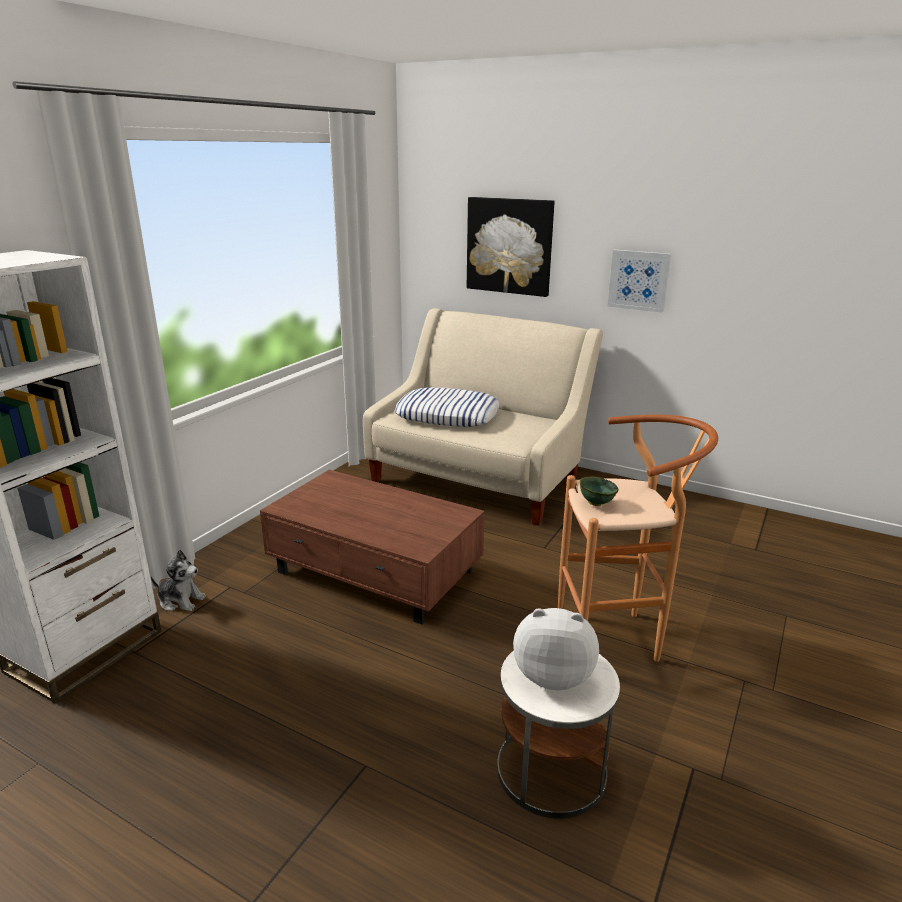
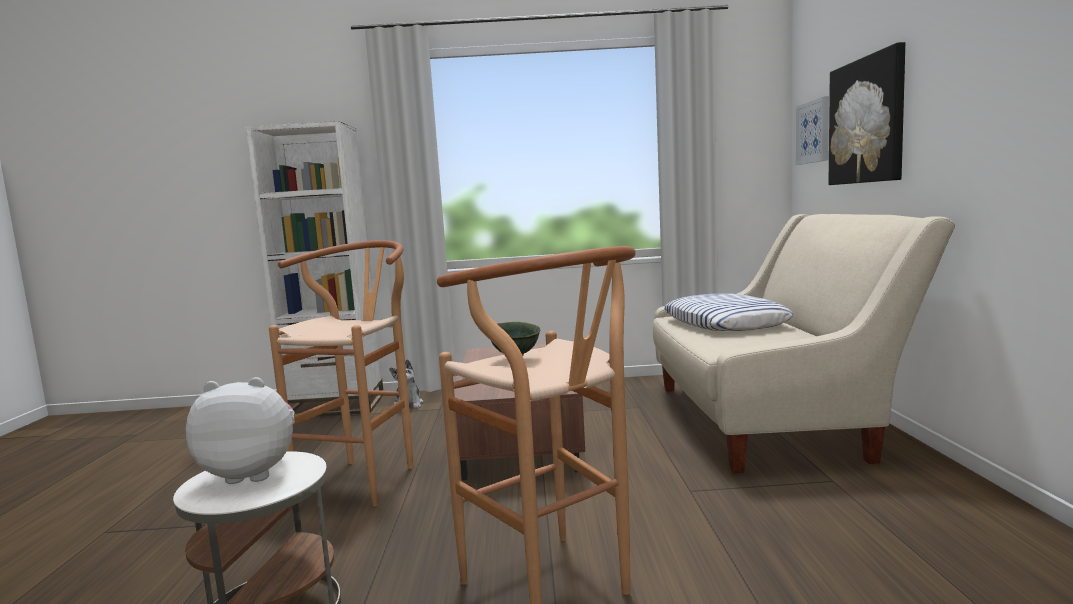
camera: 60 degrees right, 15 degrees down
plush toy [513,608,599,690] -> plush toy turned 75 degrees counterclockwise [186,377,295,484]
picture [608,250,671,313] -> picture moved to [796,96,829,165]
none -> brown stool [269,240,414,506]

